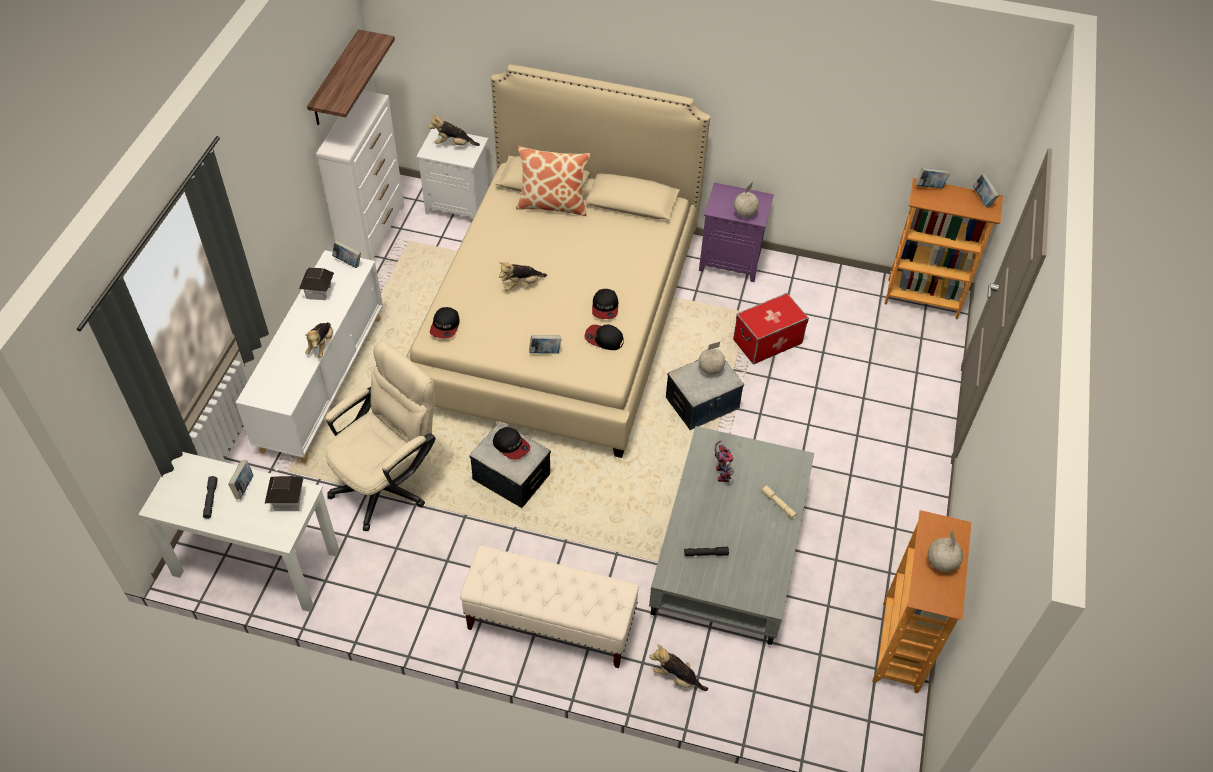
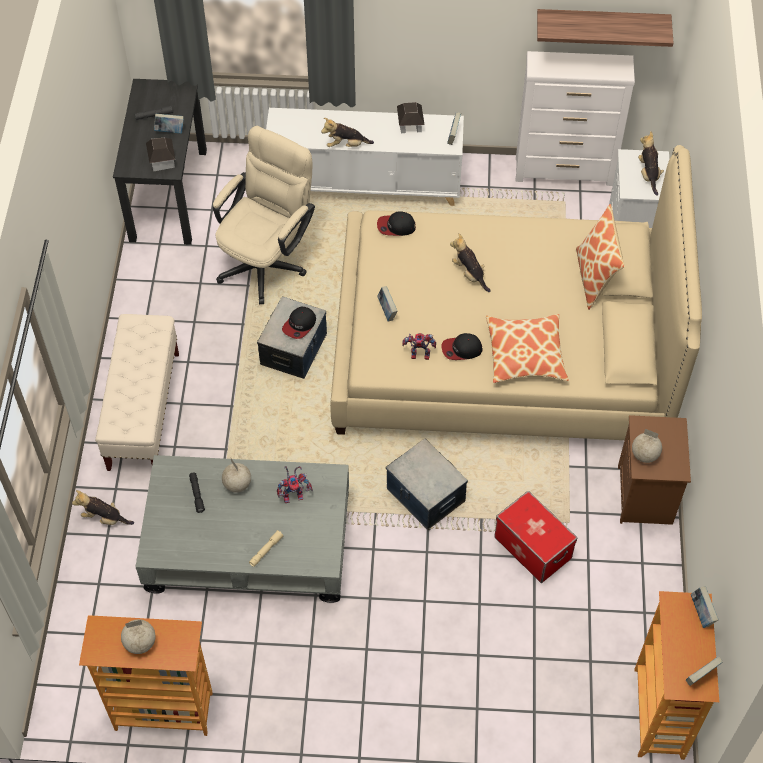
camera: 80 degrees right, 5 degrees up
white desk [138,452,339,612] -> black desk [113,79,207,245]
beige office chair [325,341,436,531] -> beige office chair turned 90 degrees counterclockwise [213,126,315,304]
cap [585,325,624,350] -> toy robot [402,333,436,360]
plush toy [649,644,708,691] -> plush toy turned 90 degrees counterclockwise [72,490,134,525]
globe [698,342,725,375] -> globe moved to [222,457,251,493]
purple nightstand [699,183,774,282] -> brown nightstand [618,415,691,525]
none -> pillow [486,314,569,383]

